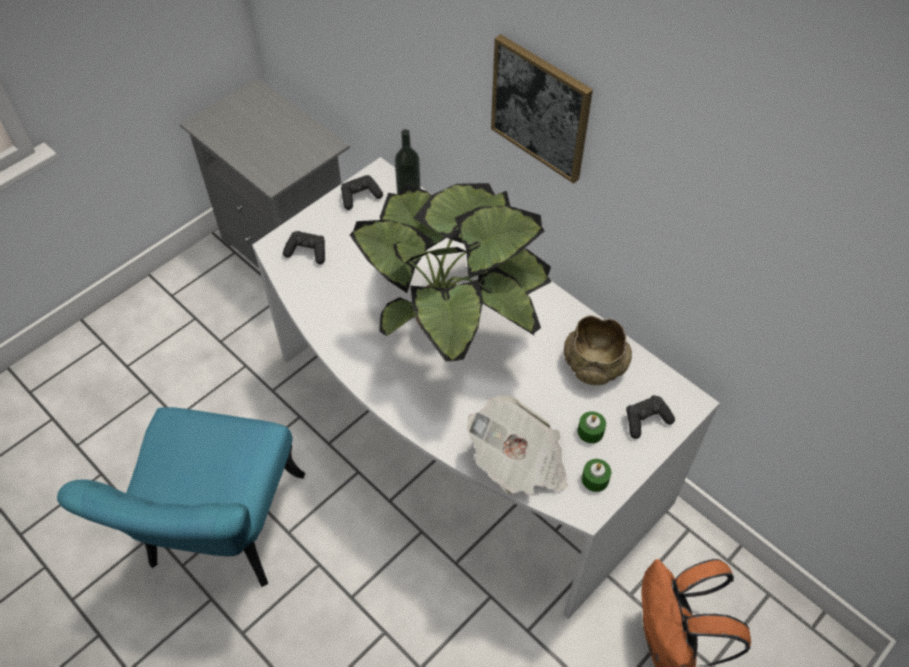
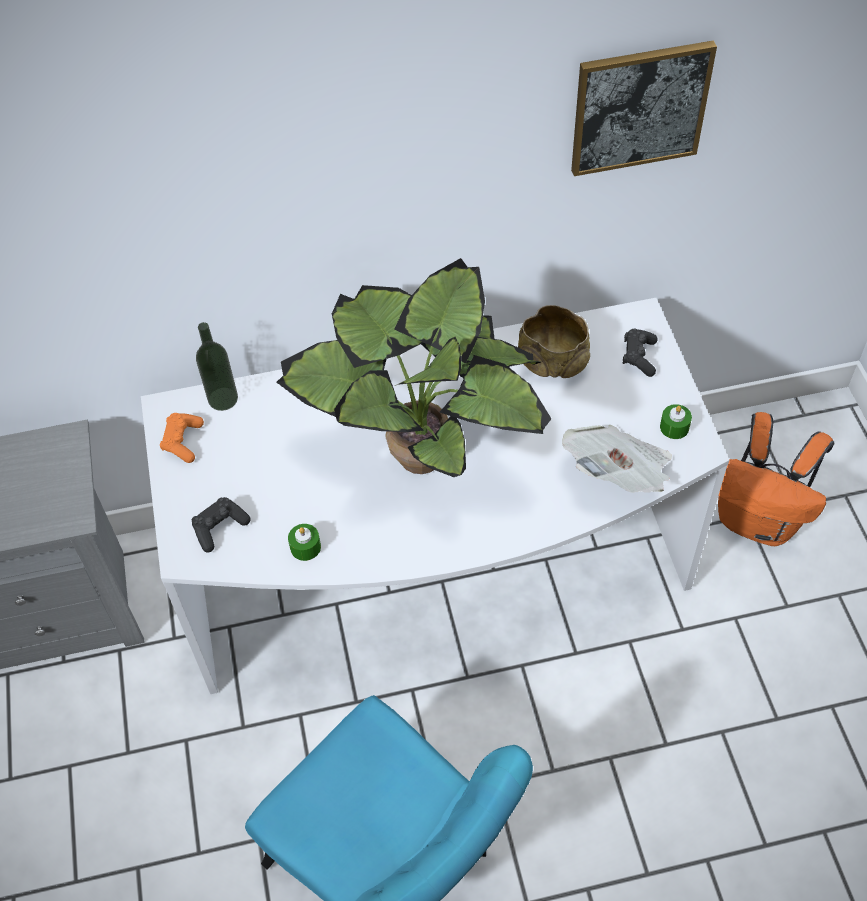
camera: 55 degrees left, 0 degrees up
black game controller [341,175,383,210] -> orange game controller [160,413,204,463]
picture [491,34,593,184] -> picture moved to [571,41,717,176]
green candle [577,411,606,443] -> green candle moved to [288,524,321,561]

